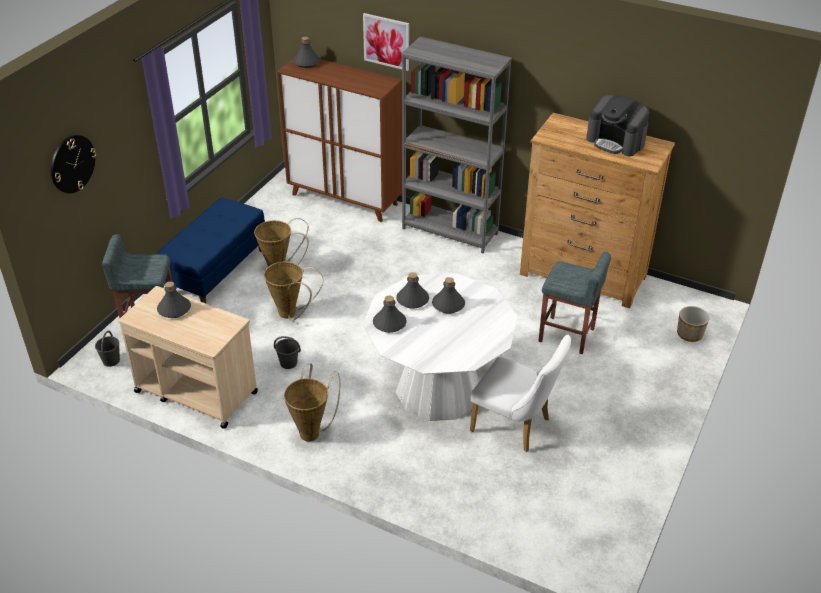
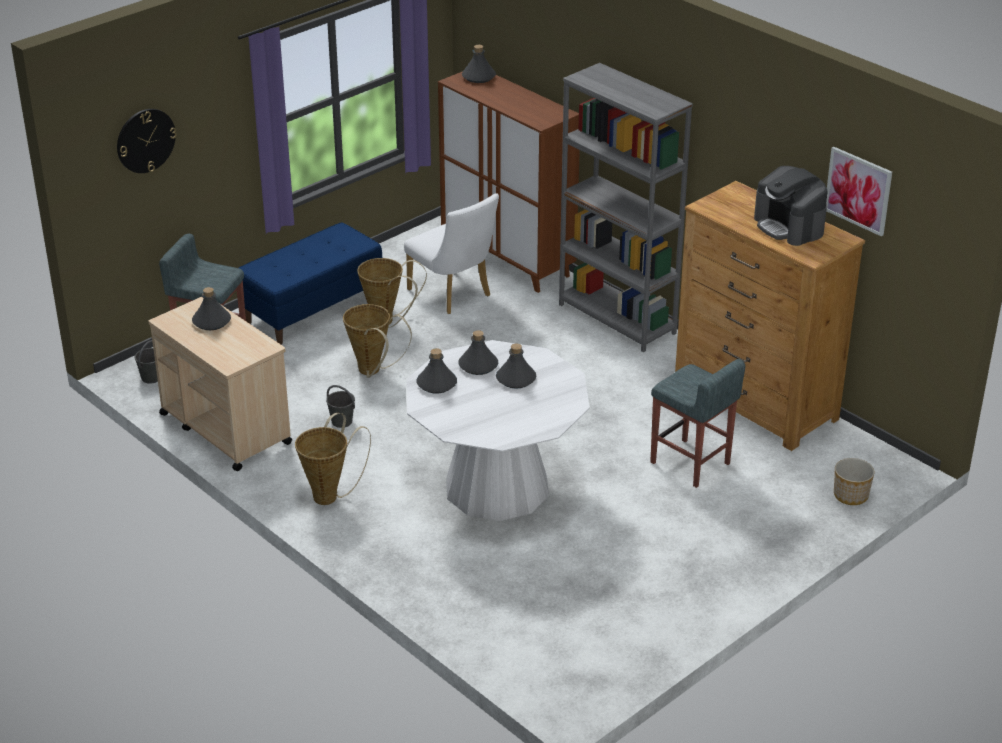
camera: 20 degrees right, 5 degrees down
picture [363,13,409,71] -> picture moved to [826,147,892,236]
white chair [470,335,571,452] -> white chair moved to [404,193,499,314]

